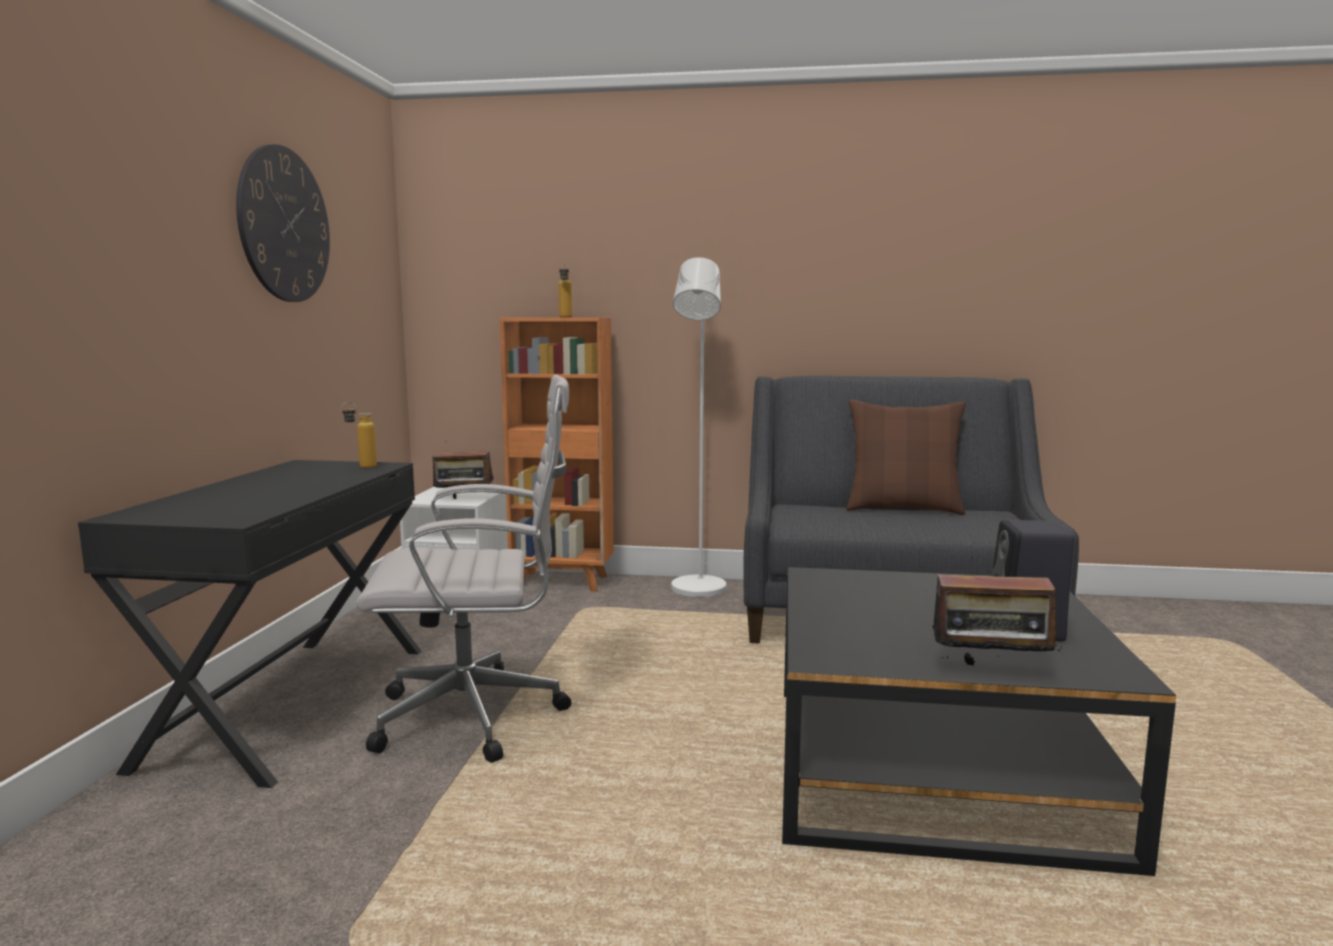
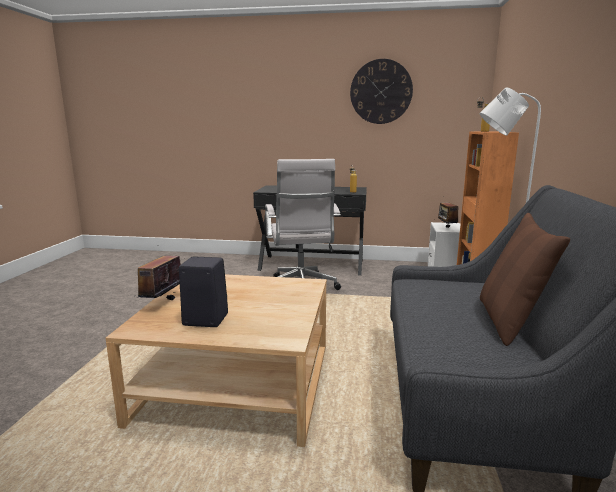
camera: 90 degrees right, 5 degrees up
black coffee table [782,567,1176,876] -> beige coffee table [106,274,327,447]

